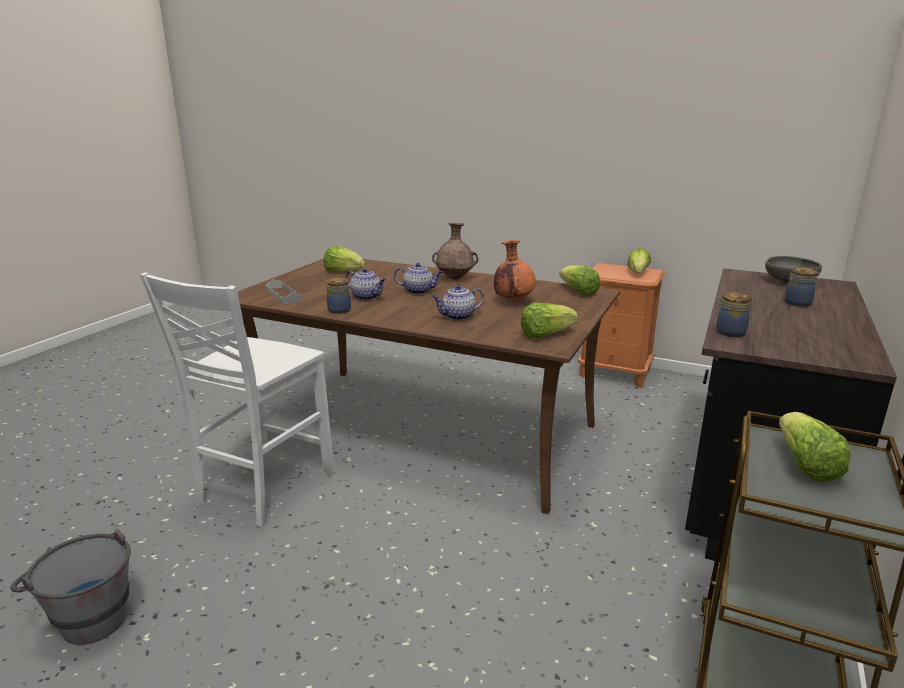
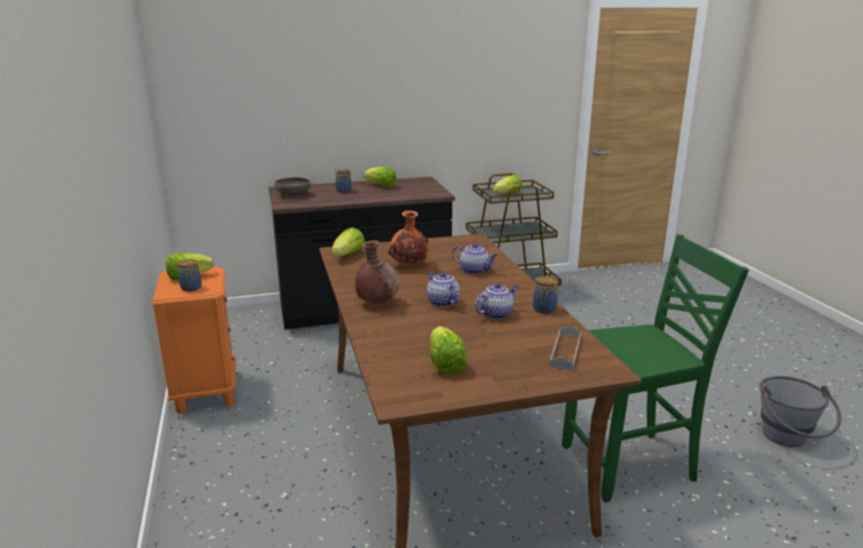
camera: 130 degrees left, 0 degrees up
white chair [140,272,334,527] -> green chair [562,234,749,502]
teapot [345,268,386,300] -> teapot turned 60 degrees clockwise [474,283,518,319]
lettuce [521,303,578,338] -> lettuce moved to [363,167,397,188]
jar [714,292,752,337] -> jar moved to [178,259,202,292]

